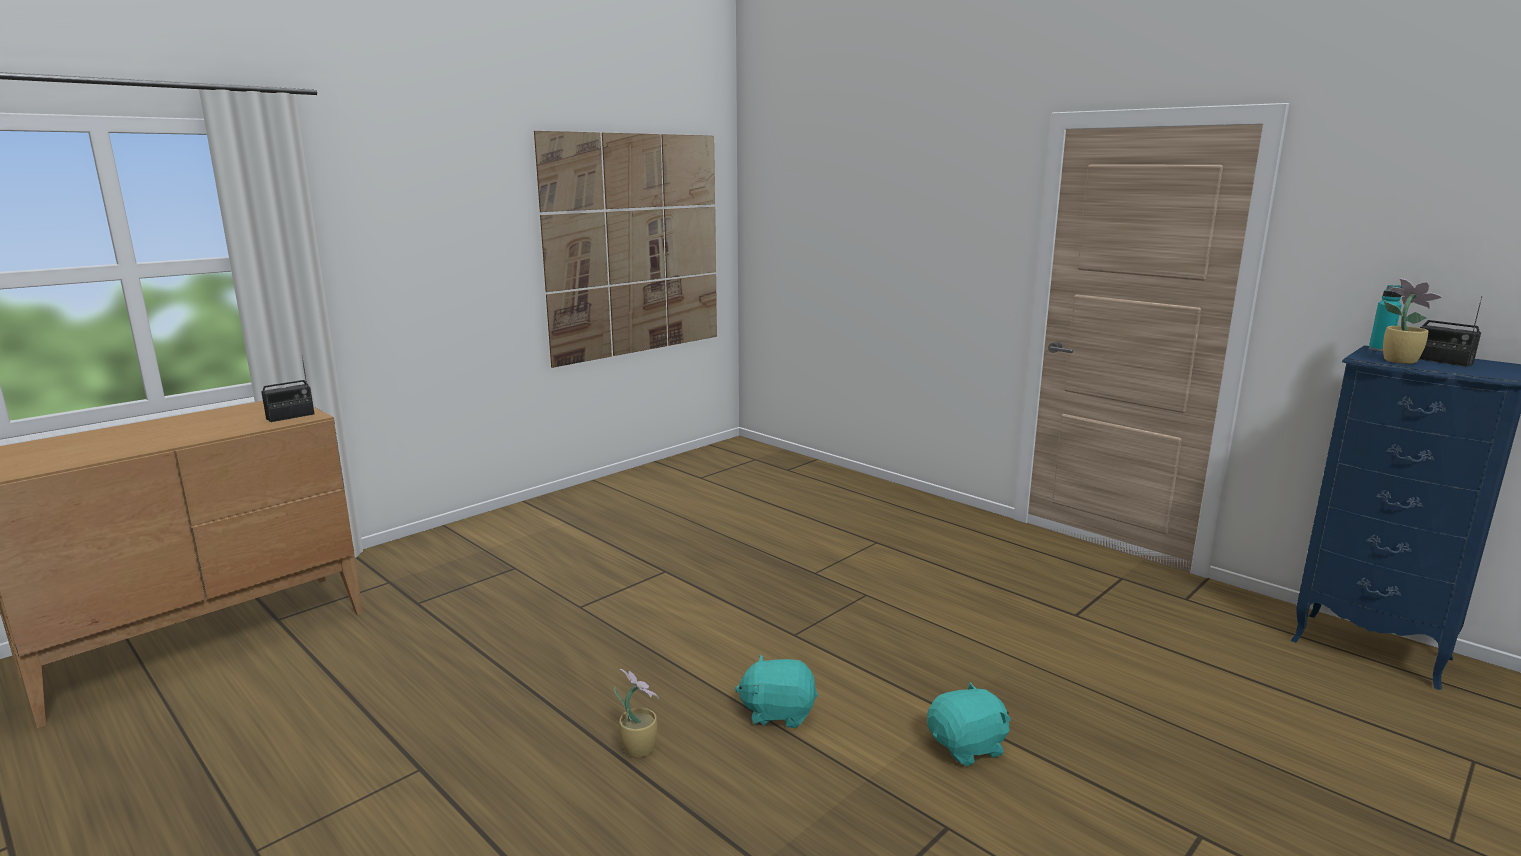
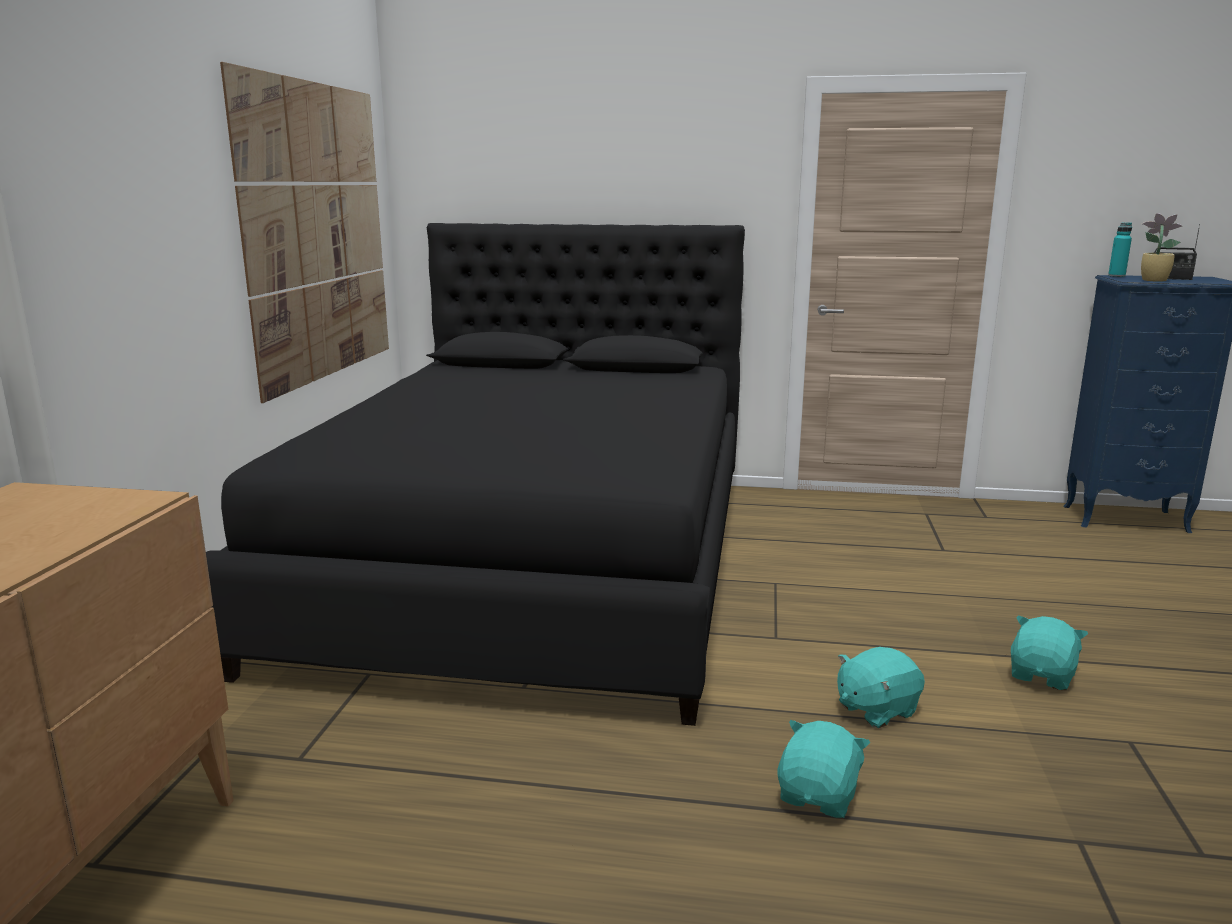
camera: 35 degrees left, 0 degrees up
radio [261,357,314,422] -> none
potted plant [615,669,659,758] -> turquoise plush toy [777,720,870,818]
none -> black bed [206,223,745,726]

